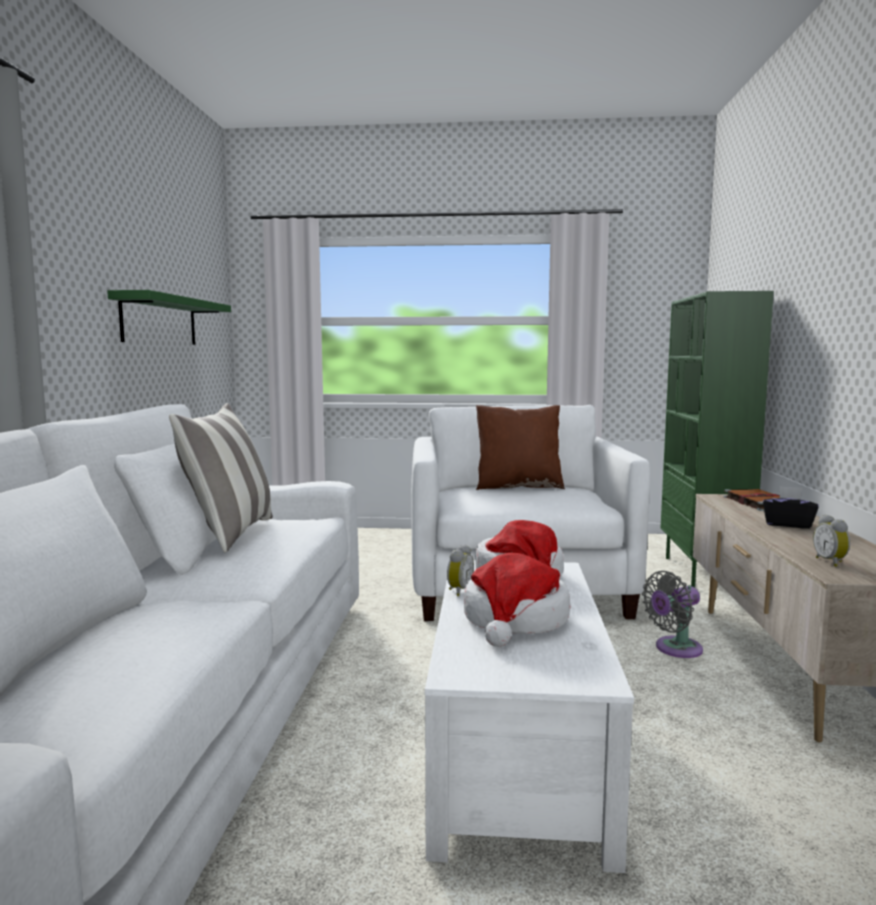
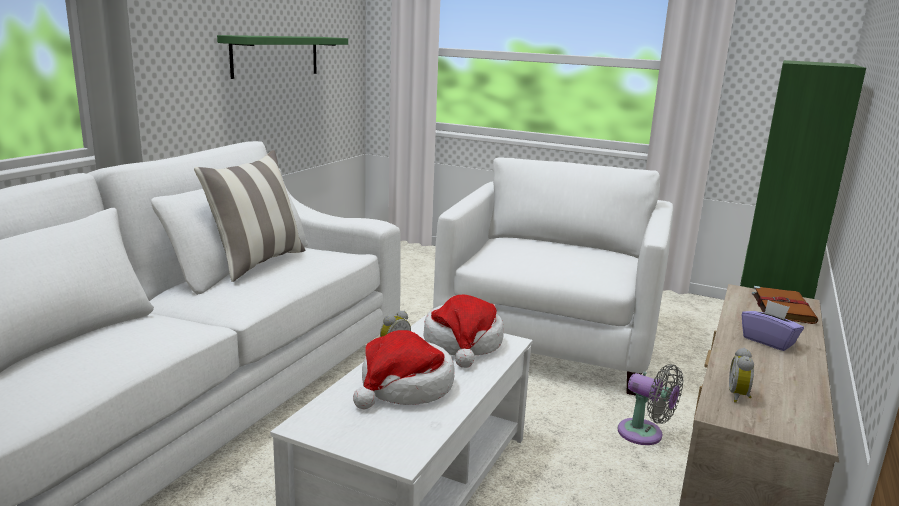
camera: 20 degrees right, 10 degrees up
brown pillow [476,405,565,490] -> none
grey fan [642,571,703,658] -> grey fan turned 135 degrees counterclockwise [618,364,684,445]
black tissue box [763,486,819,529] -> purple tissue box [742,300,804,351]

